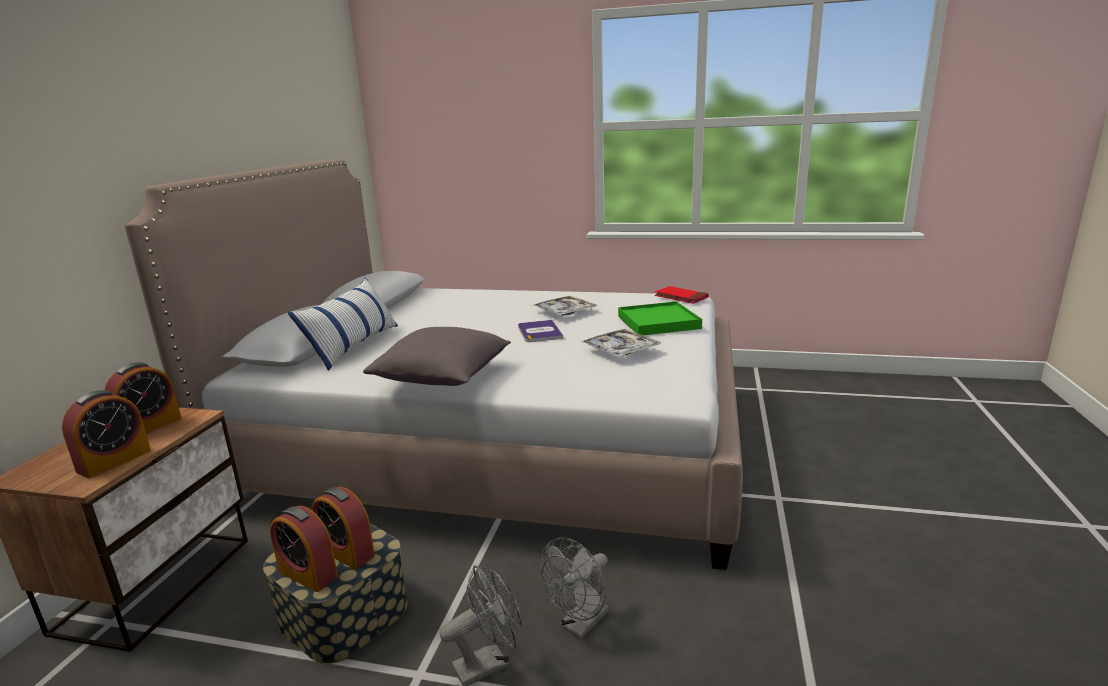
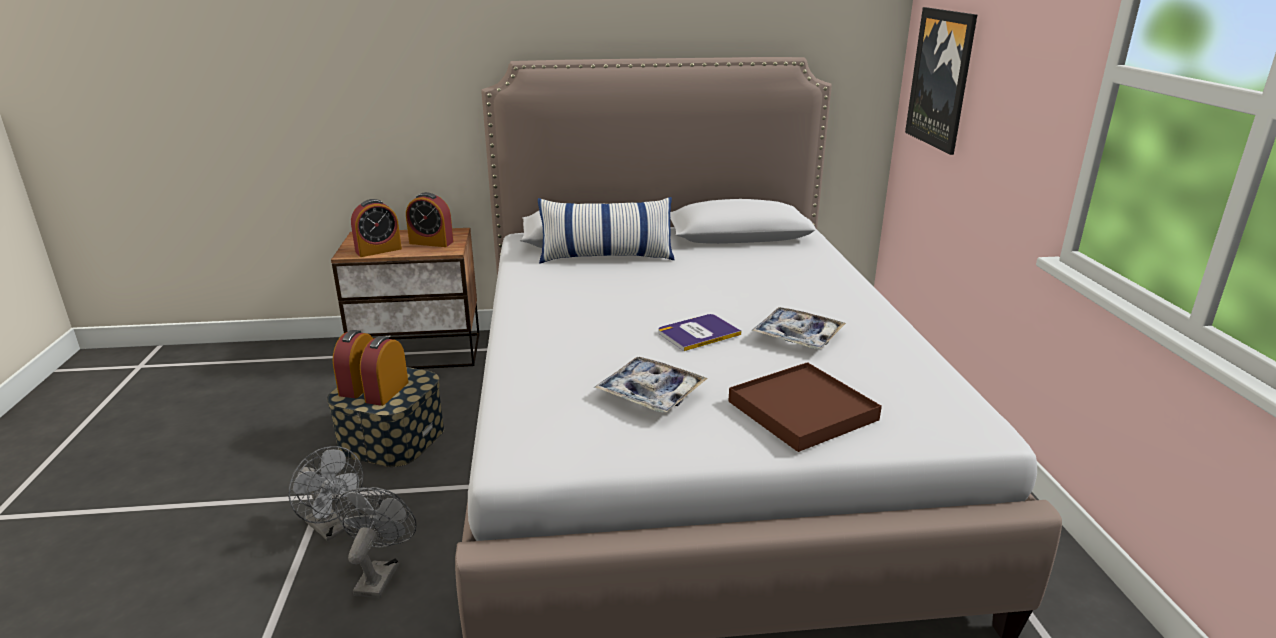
camera: 70 degrees right, 5 degrees up
alarm clock [62,390,151,478] -> alarm clock turned 45 degrees counterclockwise [351,199,402,257]
grey pillow [363,327,511,386] -> none
grey fan [540,537,609,639] -> grey fan turned 75 degrees clockwise [335,487,417,598]
green tray [618,301,702,335] -> brown tray [728,362,882,452]
red book [655,286,709,304] -> none
none -> picture [905,7,977,155]

